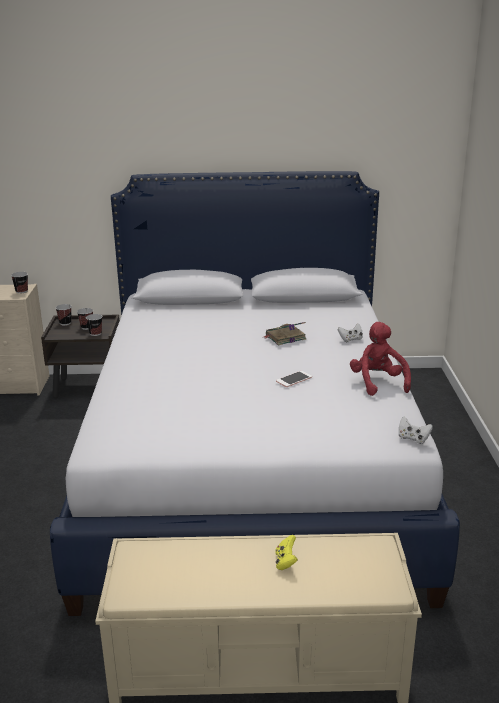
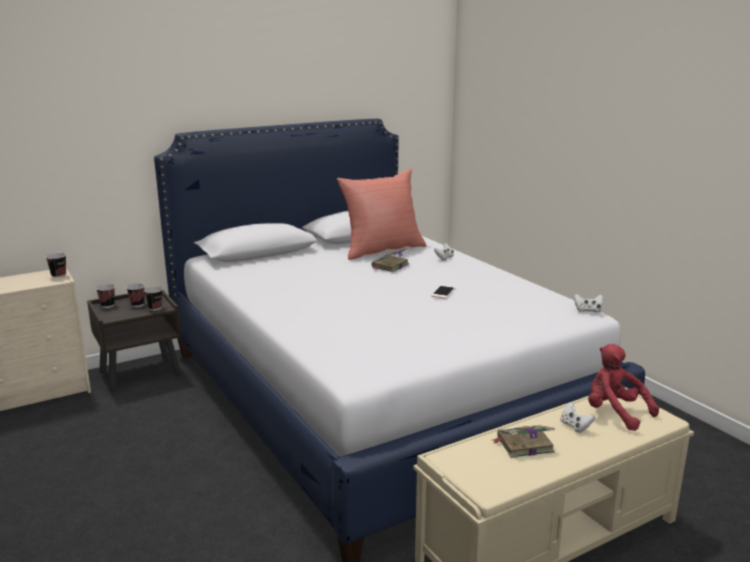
camera: 30 degrees left, 5 degrees down
yellow game controller [275,535,298,570] -> white game controller [560,402,595,433]
red plush toy [350,322,411,396] -> red plush toy moved to [588,344,659,431]
none -> red pillow [337,169,427,260]
none -> book [493,425,555,458]

